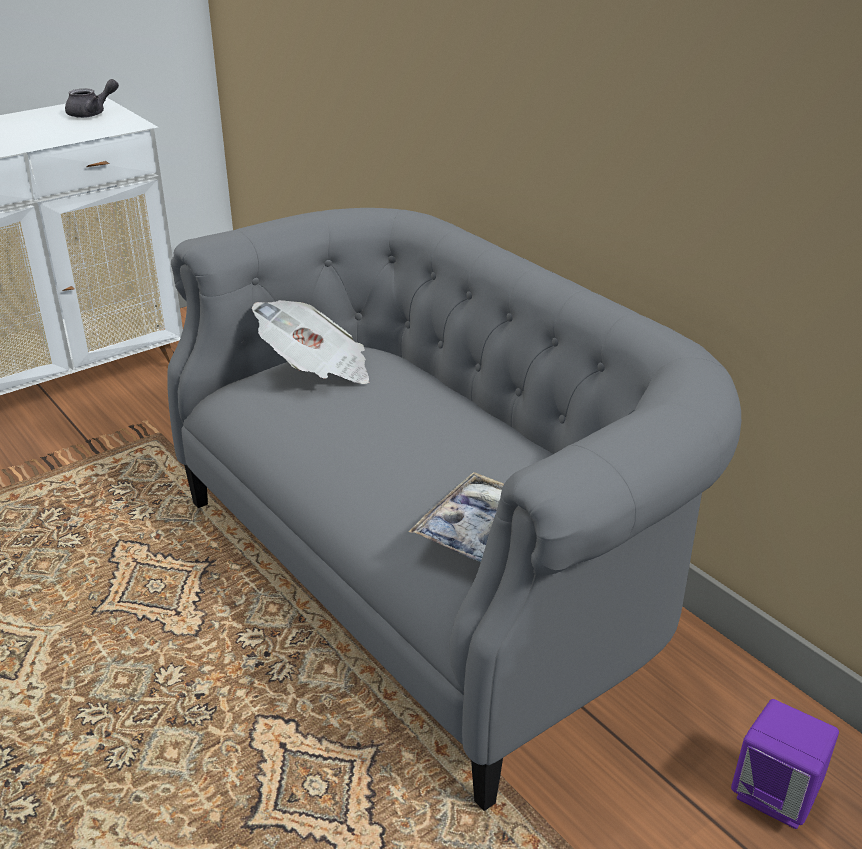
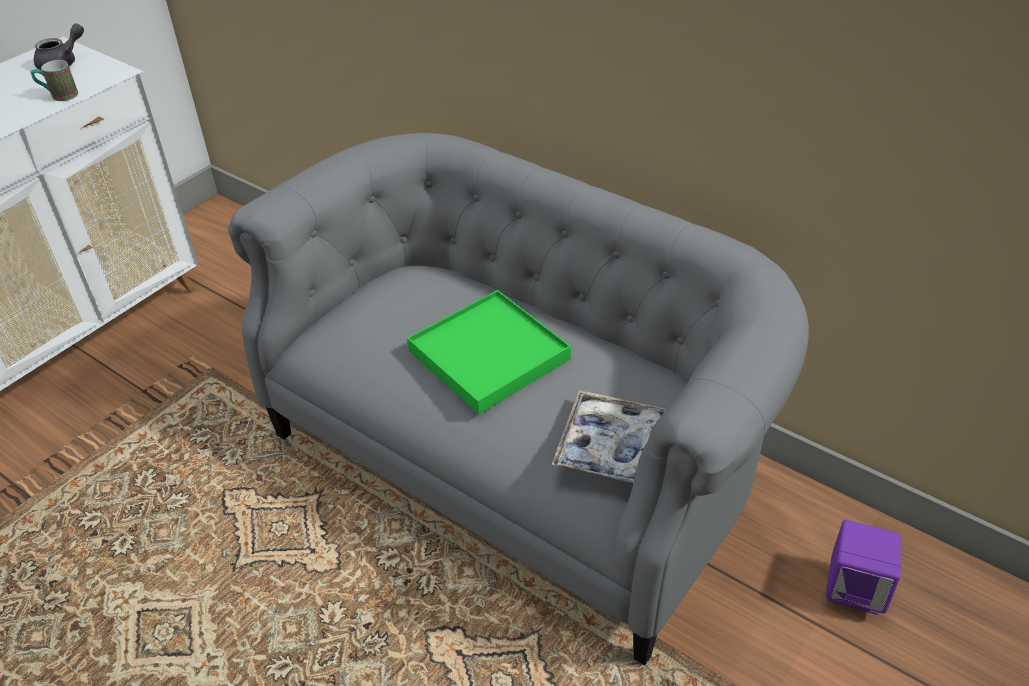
camera: 15 degrees left, 10 degrees up
newspaper [252,300,369,384] -> none
none -> mug [31,60,78,101]
none -> green tray [407,290,571,414]

